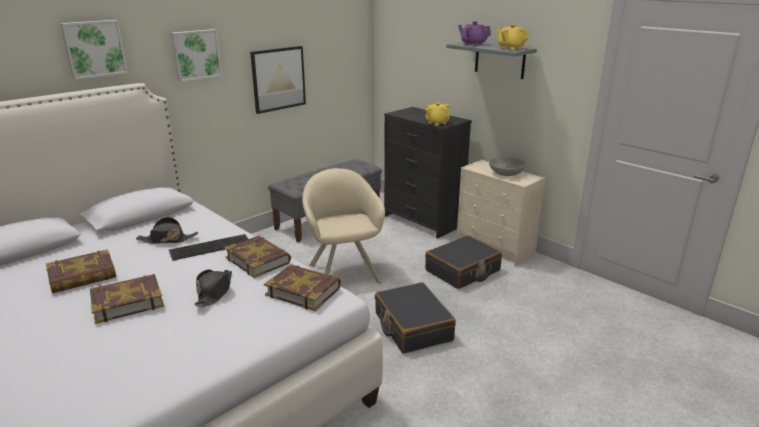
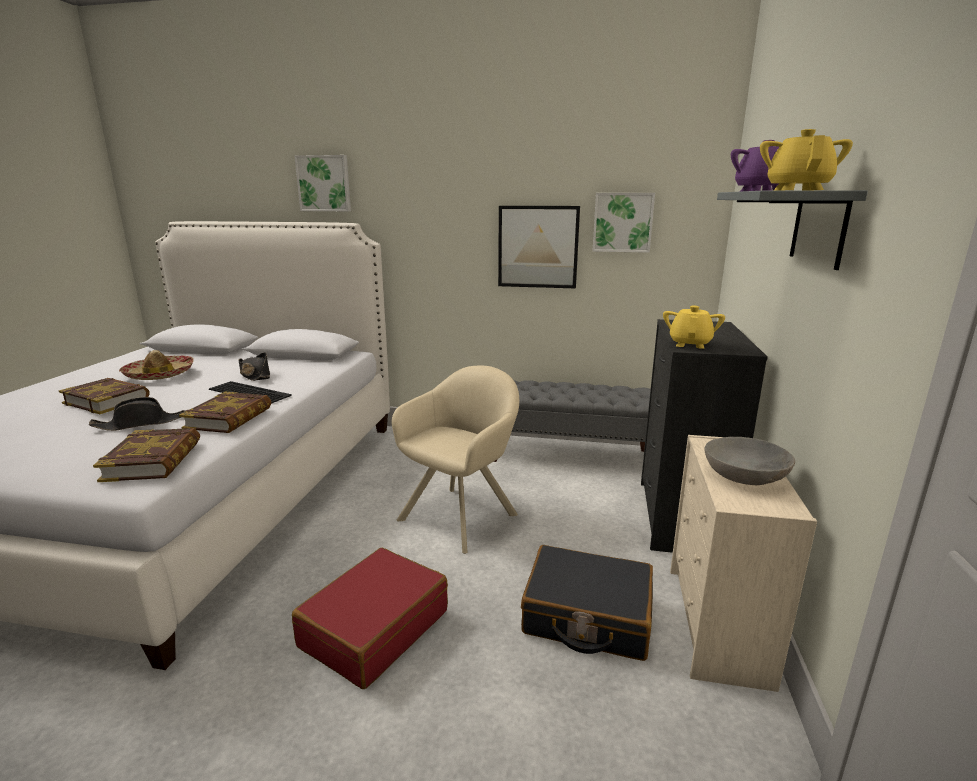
camera: 55 degrees right, 5 degrees down
book [46,249,116,293] -> hat [119,350,194,380]
picture [171,29,222,82] -> picture moved to [592,193,655,253]
black suitcase [375,282,456,354] -> red suitcase [292,548,448,689]

